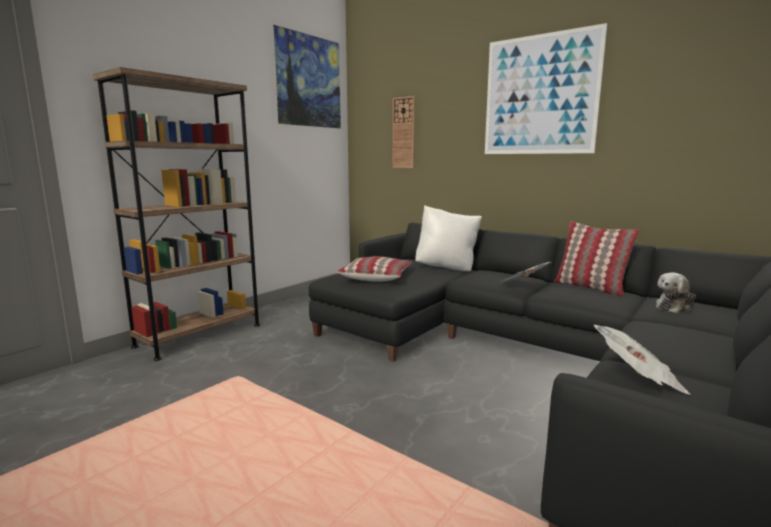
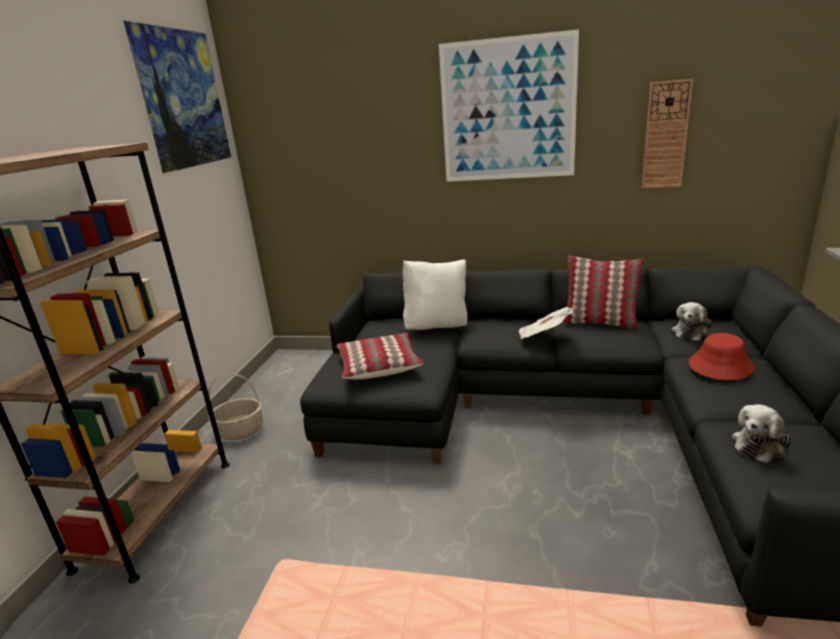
camera: 25 degrees left, 10 degrees up
wall clock [393,96,415,168] -> wall clock moved to [642,79,693,188]
newspaper [594,325,690,395] -> plush toy [732,404,793,463]
none -> basket [208,373,263,440]
none -> red hat [689,333,754,380]

